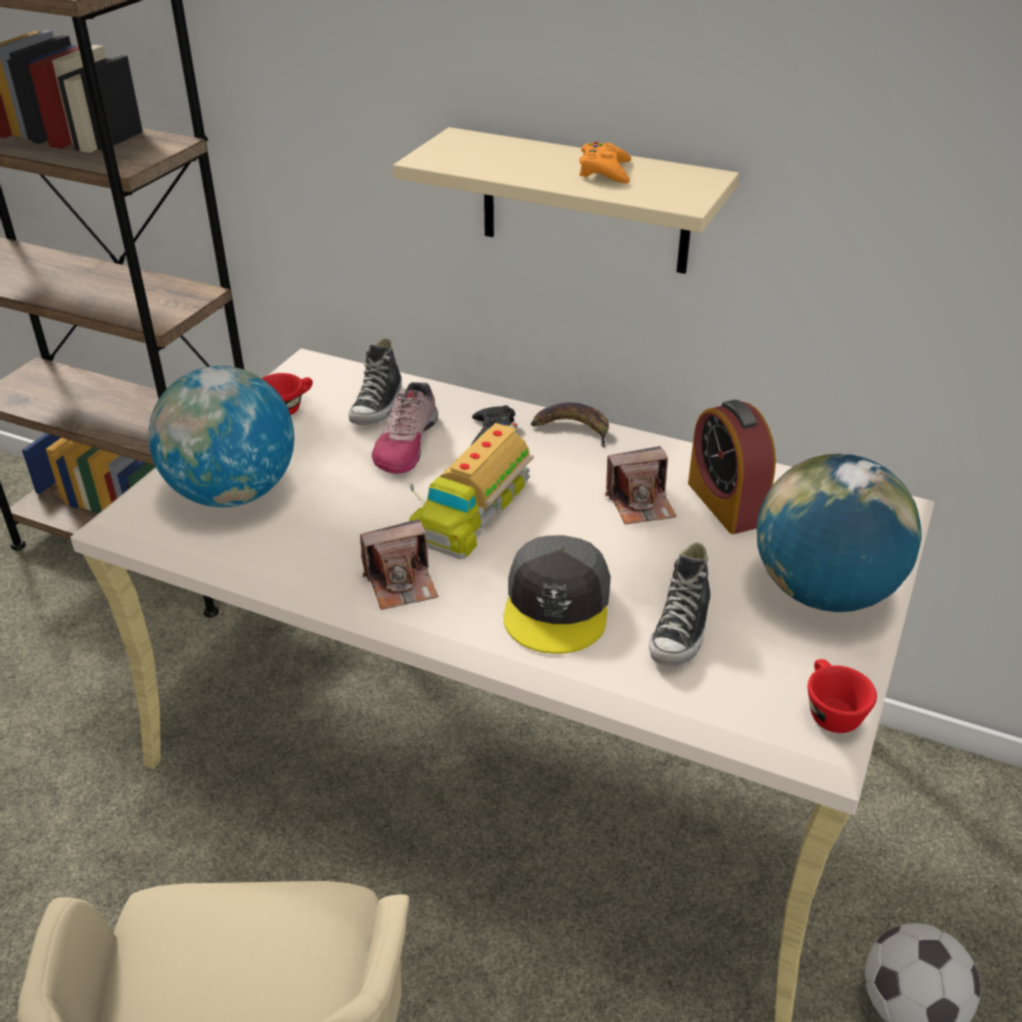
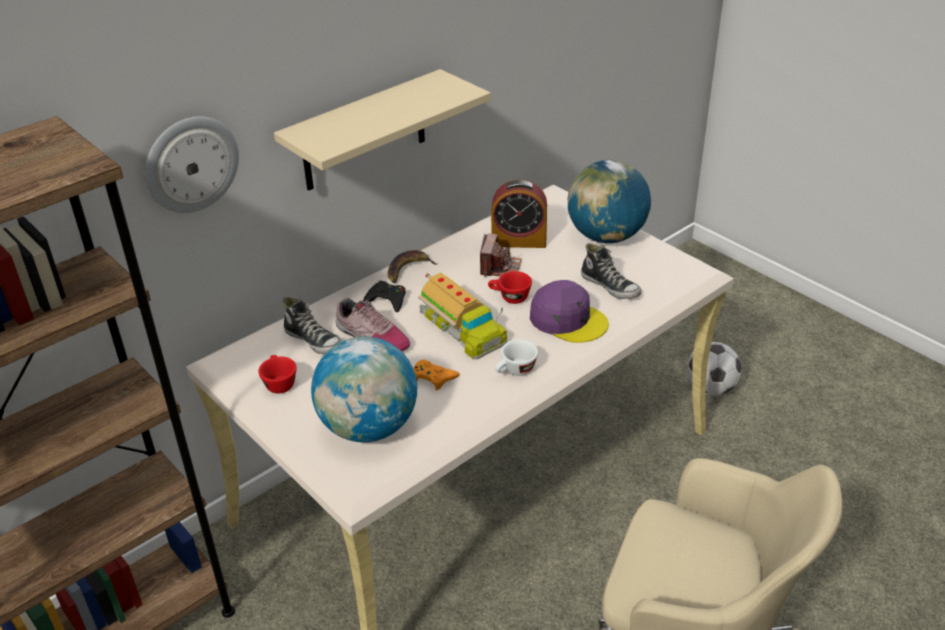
camera: 65 degrees left, 0 degrees up
camera [360,519,438,610] -> white cup [495,340,538,376]
grey cap [504,535,611,654] -> purple cap [530,280,609,343]
orange game controller [579,142,631,183] -> orange game controller moved to [413,360,460,390]
red cup [808,659,877,733] -> red cup moved to [488,271,532,304]
none -> wall clock [145,116,239,213]

